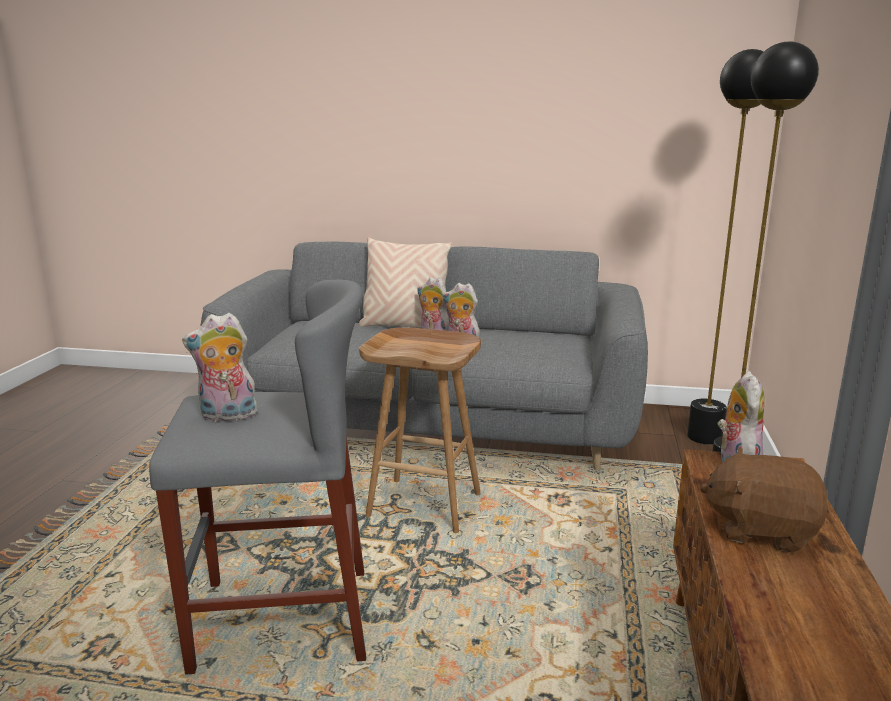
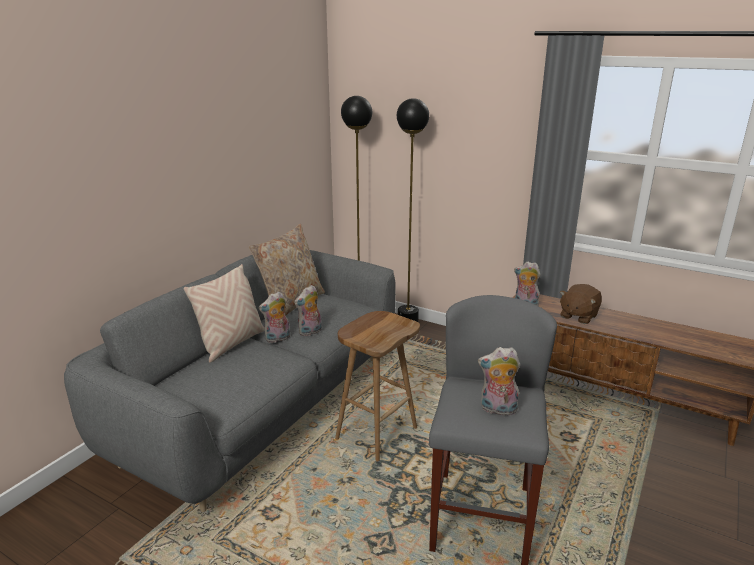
camera: 70 degrees left, 5 degrees up
plush toy [182,313,258,422] -> plush toy turned 90 degrees clockwise [478,347,520,415]
none -> beige pillow [249,224,325,316]

